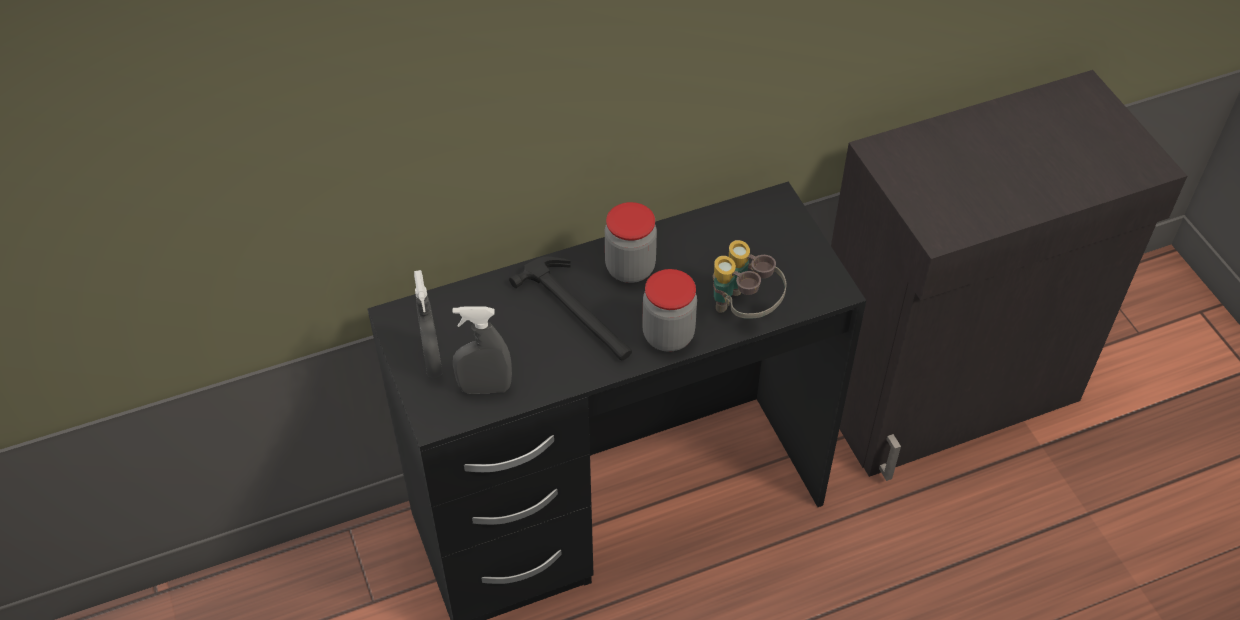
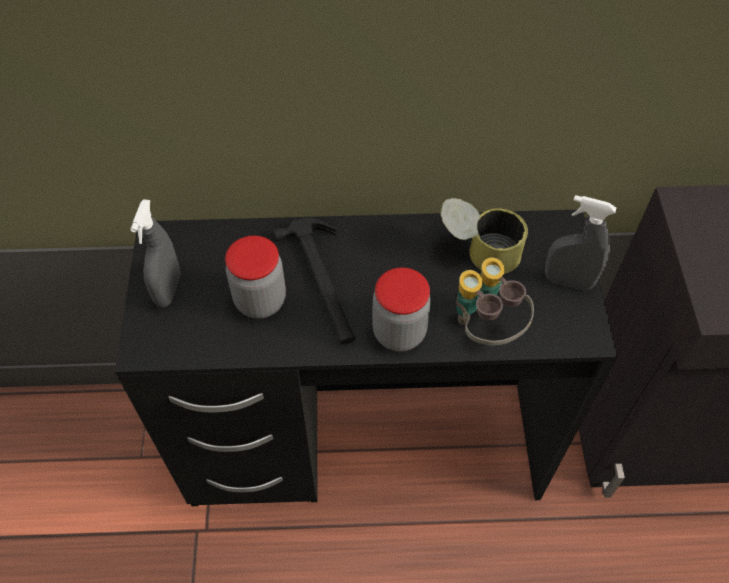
camera: 20 degrees right, 5 degrees up
grey spray bottle [453,306,512,394] -> grey spray bottle moved to [545,195,616,291]
jar [605,202,657,283] -> jar moved to [225,236,286,319]
none -> can [440,198,528,274]

